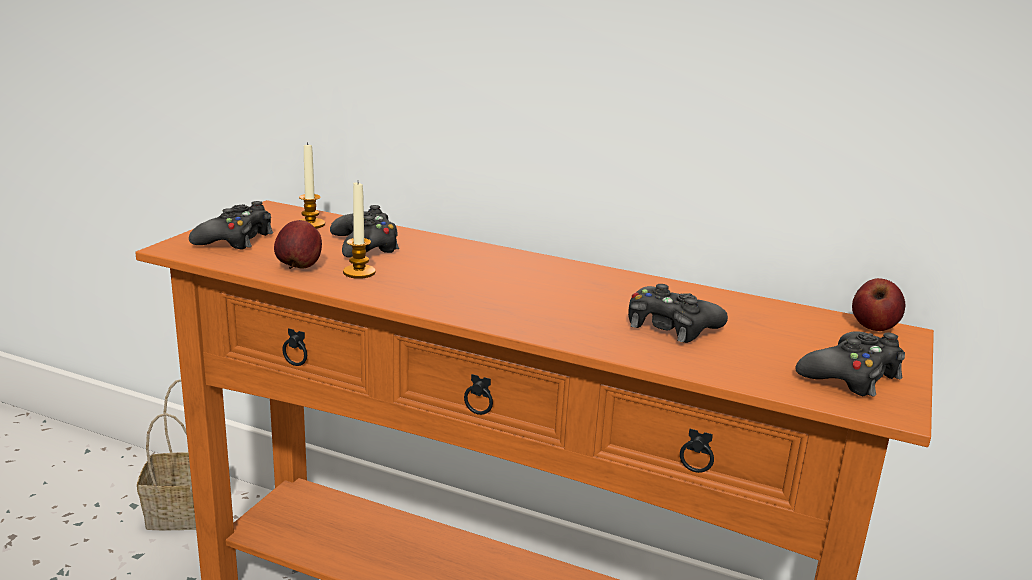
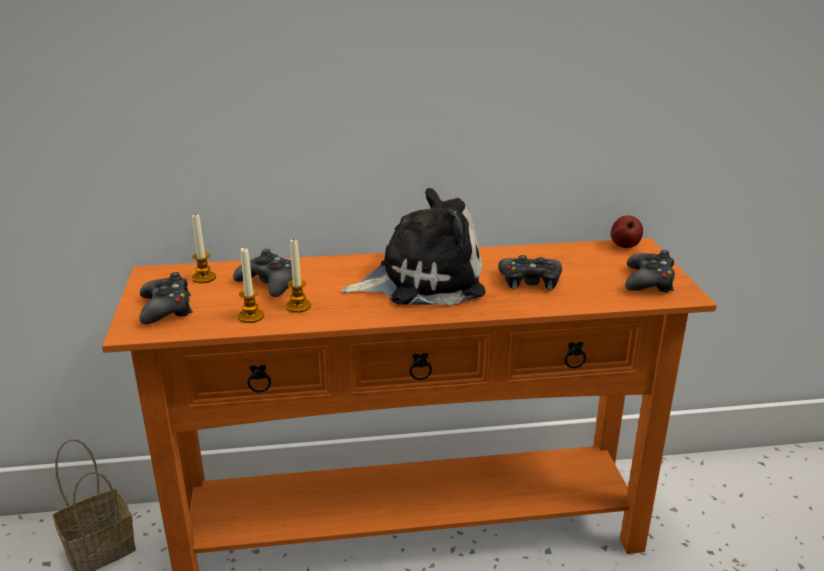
camera: 30 degrees left, 5 degrees up
apple [274,220,322,269] -> candle [238,248,264,323]
none -> plush toy [341,188,485,306]

